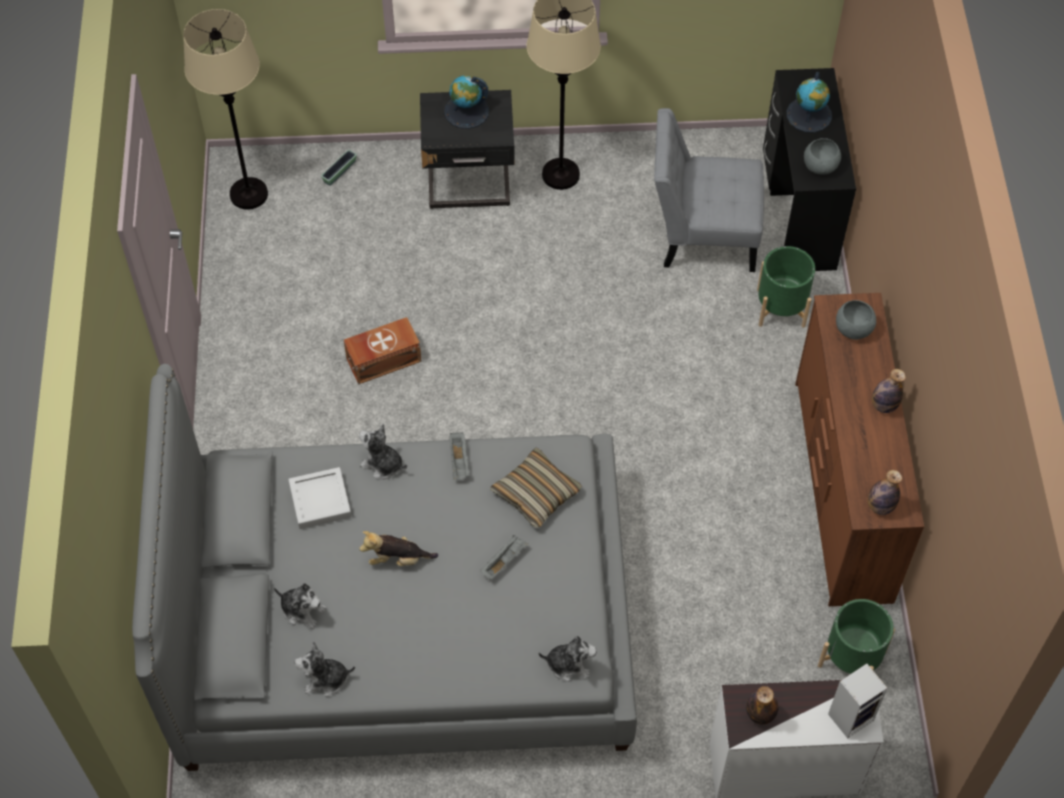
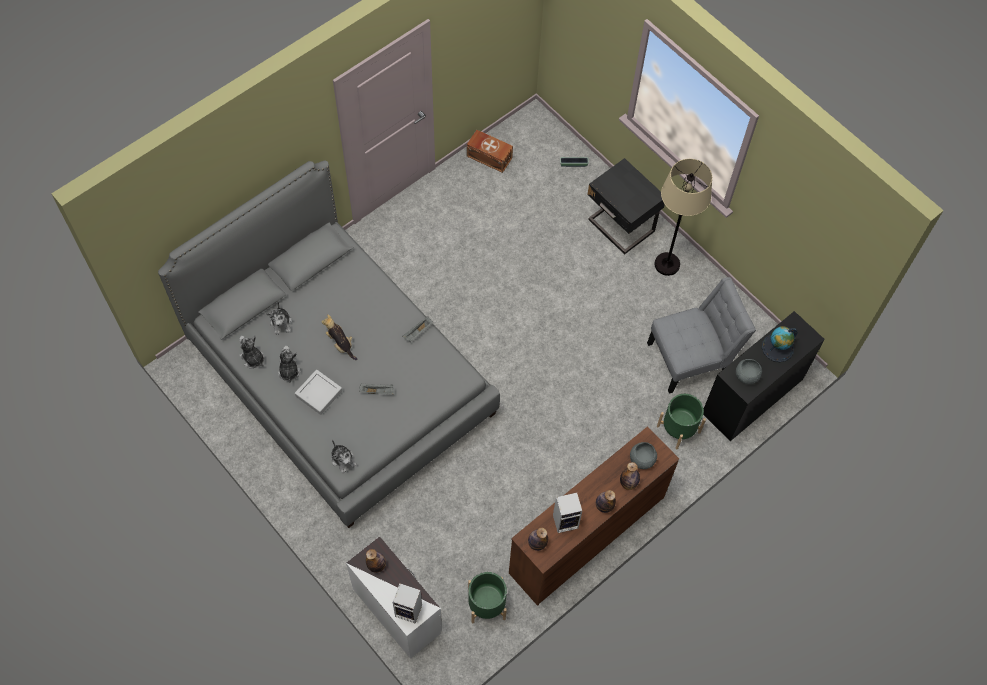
camera: 50 degrees right, 5 degrees up
beige floor lamp [183,9,268,210] -> none
grey tray [288,467,352,529] -> grey tray moved to [295,369,342,415]
brown storage box [344,317,422,385] -> brown storage box moved to [467,130,513,173]
plush toy [359,424,407,479] -> plush toy moved to [278,346,300,383]
globe [444,75,489,129] -> none
pillow [490,447,582,528] -> none
grey chair [654,108,764,272] -> grey chair turned 105 degrees clockwise [647,277,756,394]
none -> speaker [553,493,582,533]
none -> bottle [620,462,640,490]

